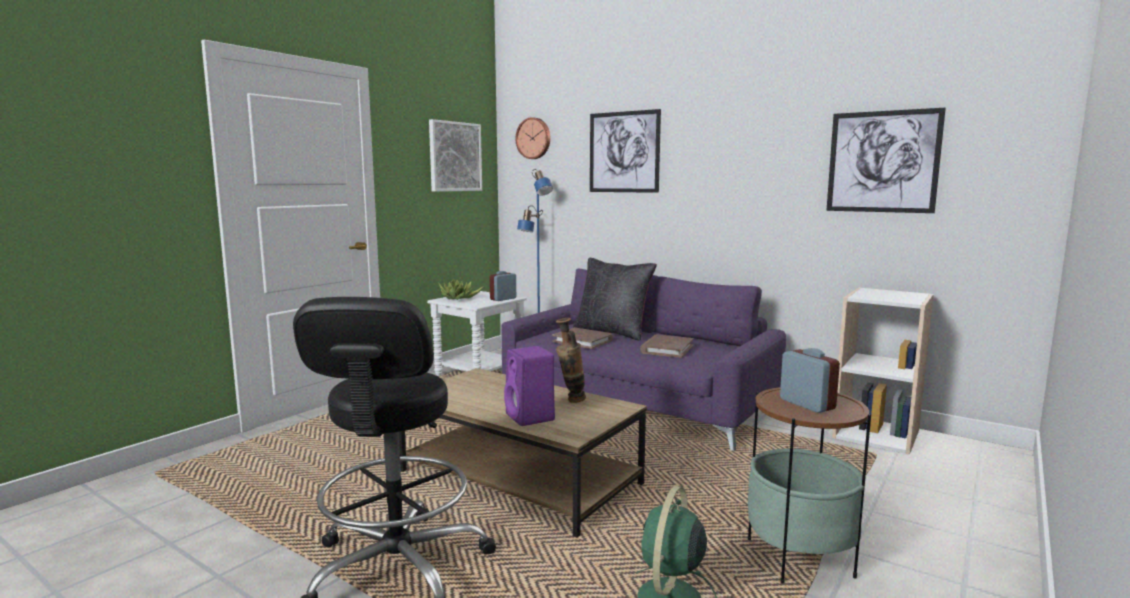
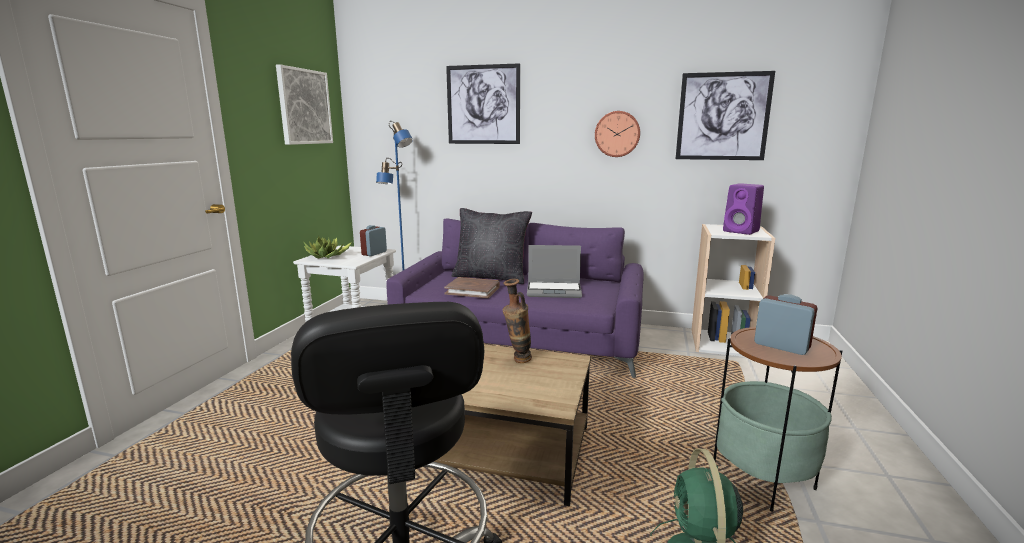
camera: 20 degrees left, 5 degrees up
purple speaker [504,346,555,426] -> purple speaker moved to [723,183,764,235]
wall clock [515,117,550,159] -> wall clock moved to [595,111,640,157]
brown book [640,335,694,358] -> laptop [527,245,582,298]

